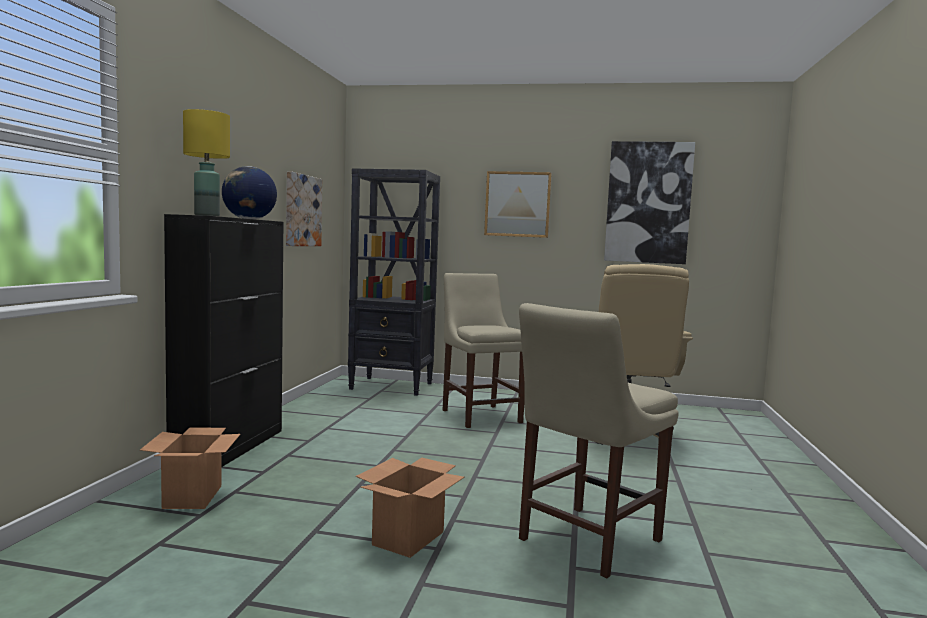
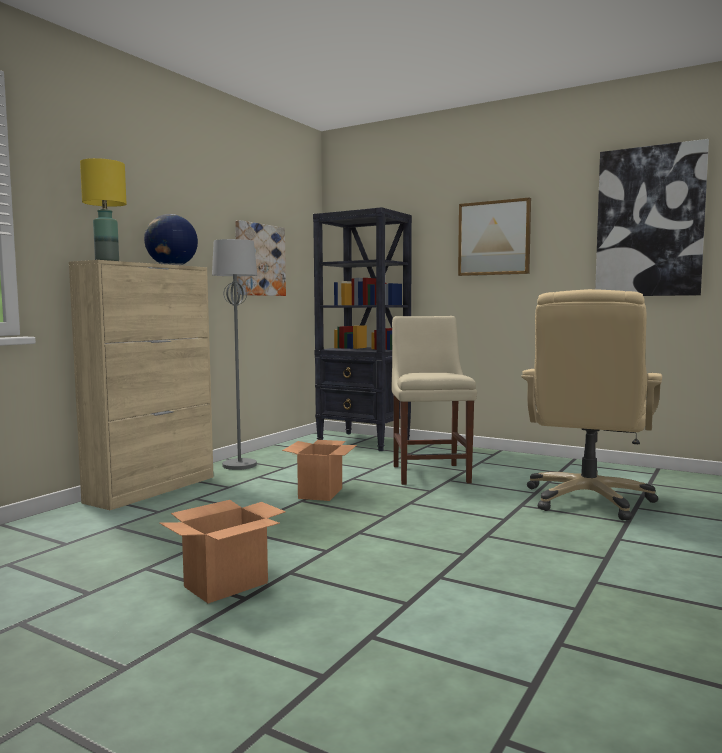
camera: 20 degrees right, 0 degrees up
cardboard box [140,427,240,509] -> cardboard box moved to [282,440,357,501]
black cabinet [164,214,284,467] -> beige cabinet [69,260,213,510]
beige chair [519,303,679,578] -> none
none -> grey floor lamp [212,239,257,470]

